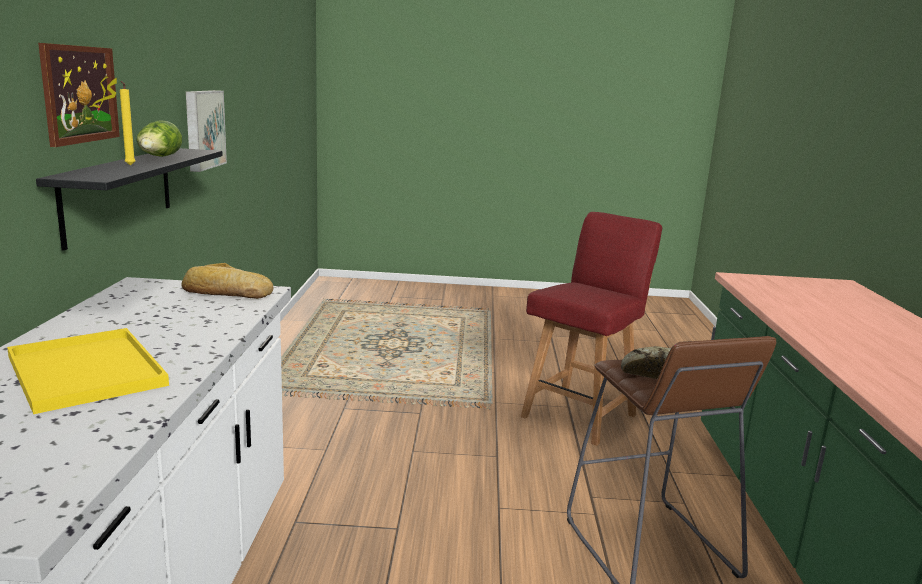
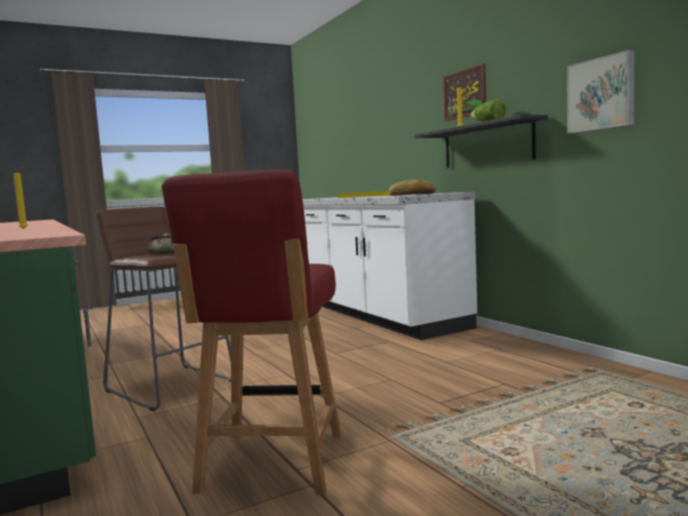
camera: 150 degrees right, 10 degrees down
none -> yellow candle [13,167,28,229]

